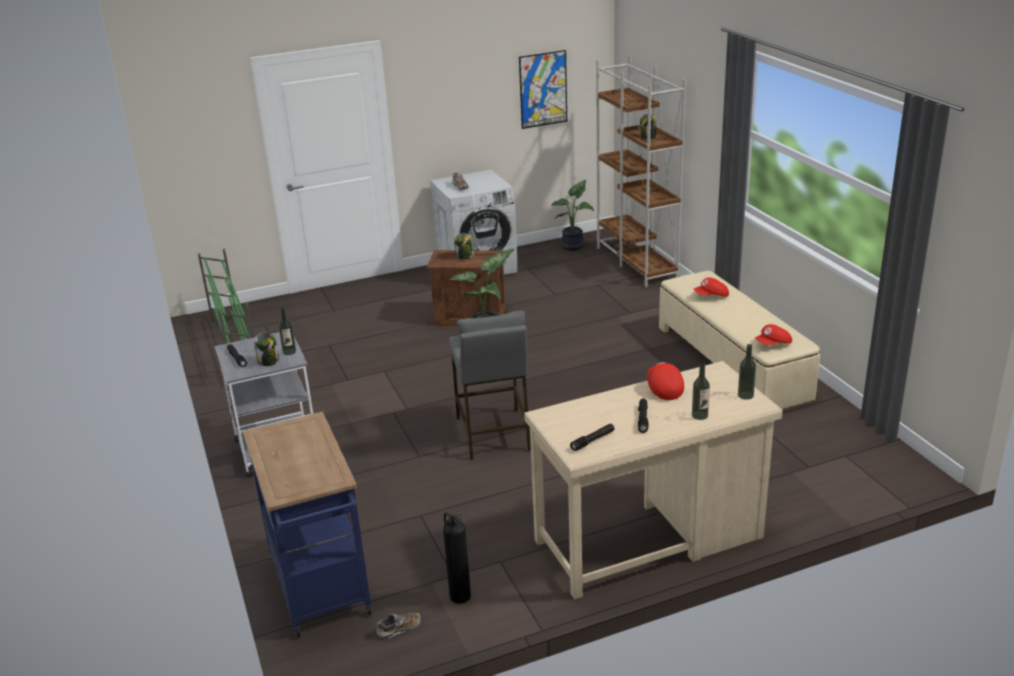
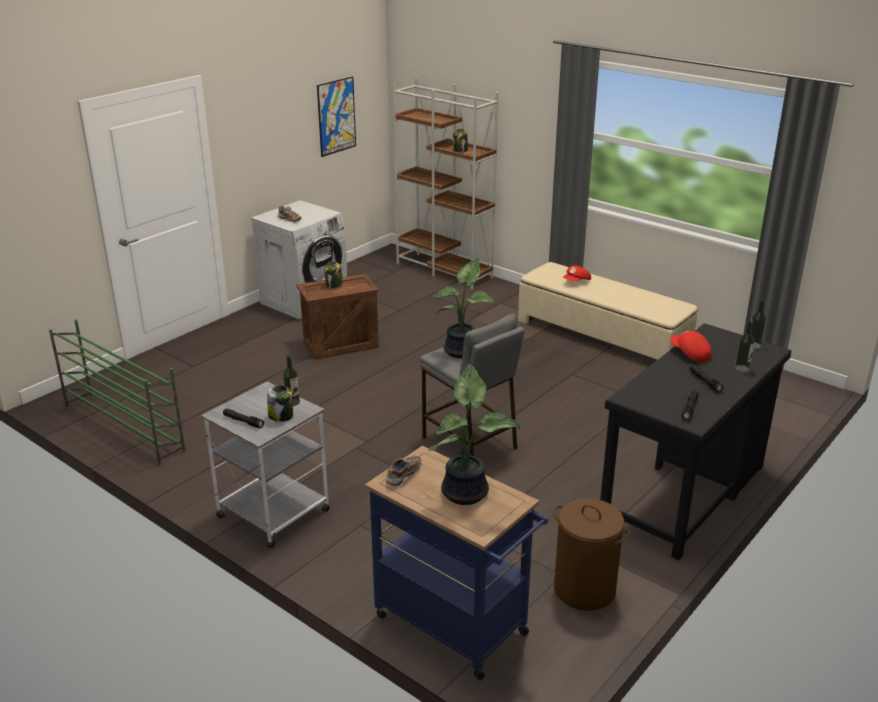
camera: 30 degrees left, 0 degrees up
shoe [376,613,421,639] -> shoe moved to [386,455,422,486]
fire extinguisher [443,512,471,604] -> brown laundry basket [554,498,630,611]
beige desk [524,361,782,599] -> black desk [600,323,791,560]
potted plant [551,180,594,251] -> potted plant moved to [428,364,520,505]
red cap [755,324,792,345] -> none

